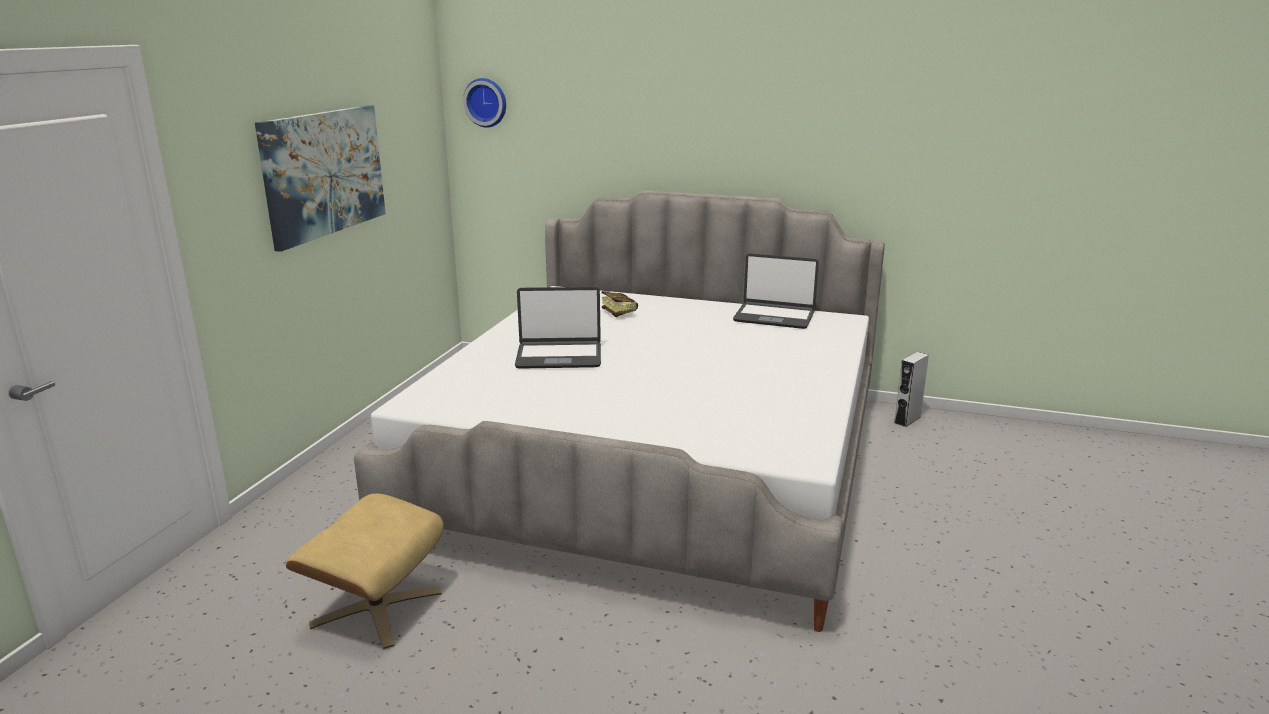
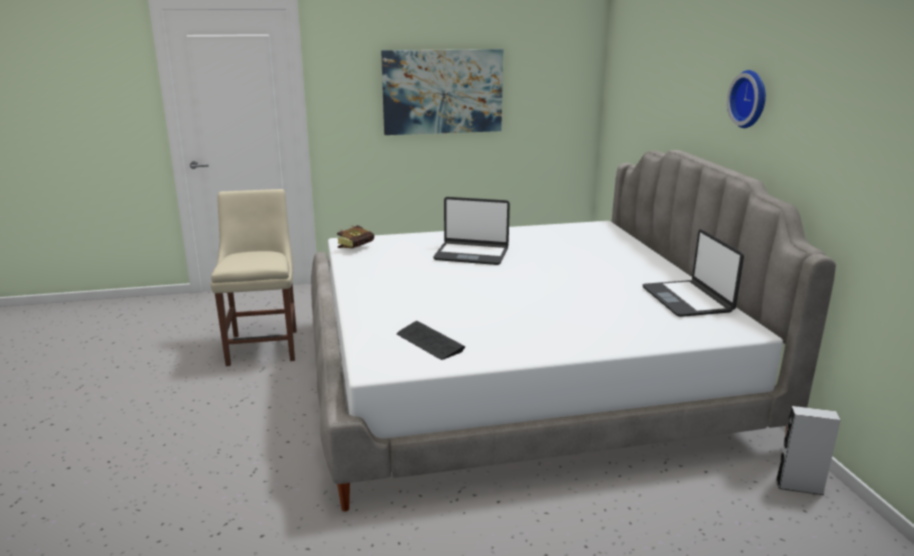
camera: 60 degrees right, 0 degrees up
beige ottoman [286,493,444,649] -> beige chair [211,189,297,366]
wall clock [463,78,506,128] -> wall clock moved to [727,70,766,128]
laptop [515,287,601,369] -> laptop turned 45 degrees counterclockwise [433,197,510,265]
book [602,291,638,317] -> book moved to [337,225,374,248]
none -> keyboard [397,321,465,360]

